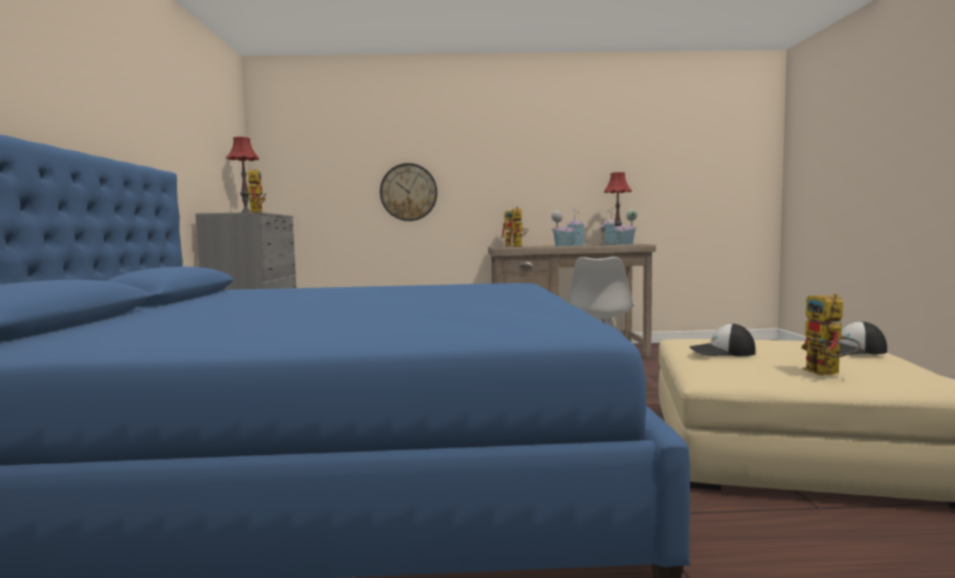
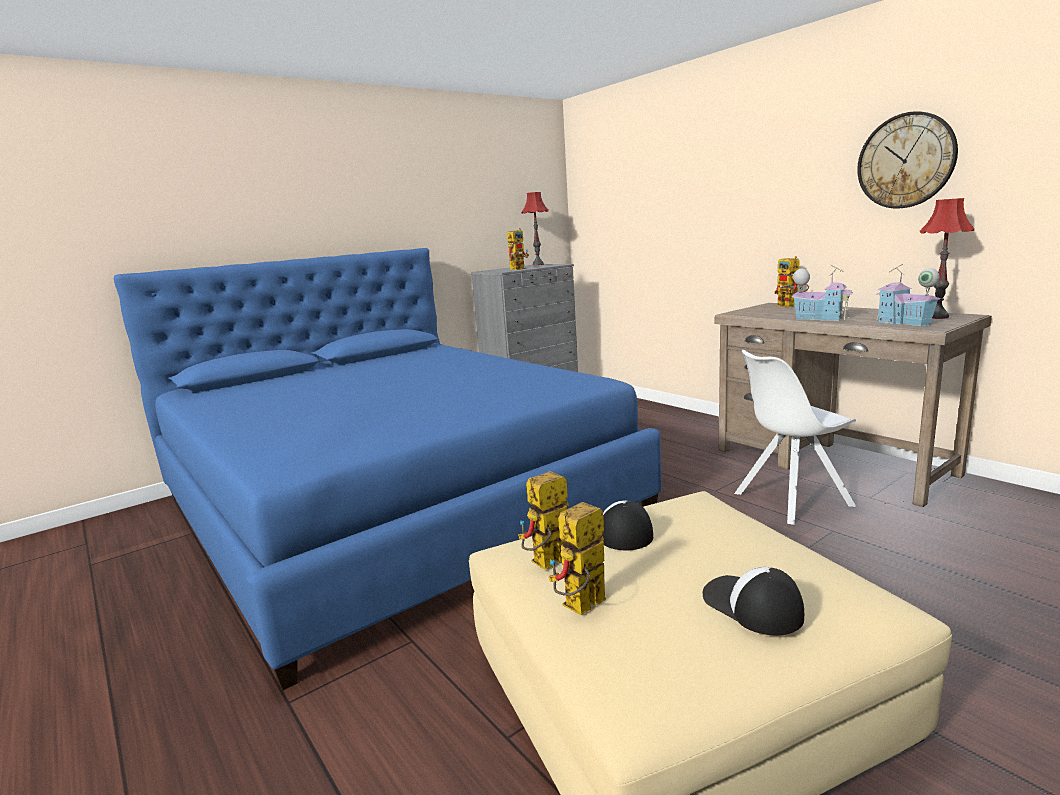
camera: 55 degrees right, 10 degrees up
wall clock [380,163,437,221] -> wall clock moved to [857,111,958,208]
toy robot [509,207,528,247] -> toy robot moved to [518,471,569,570]

